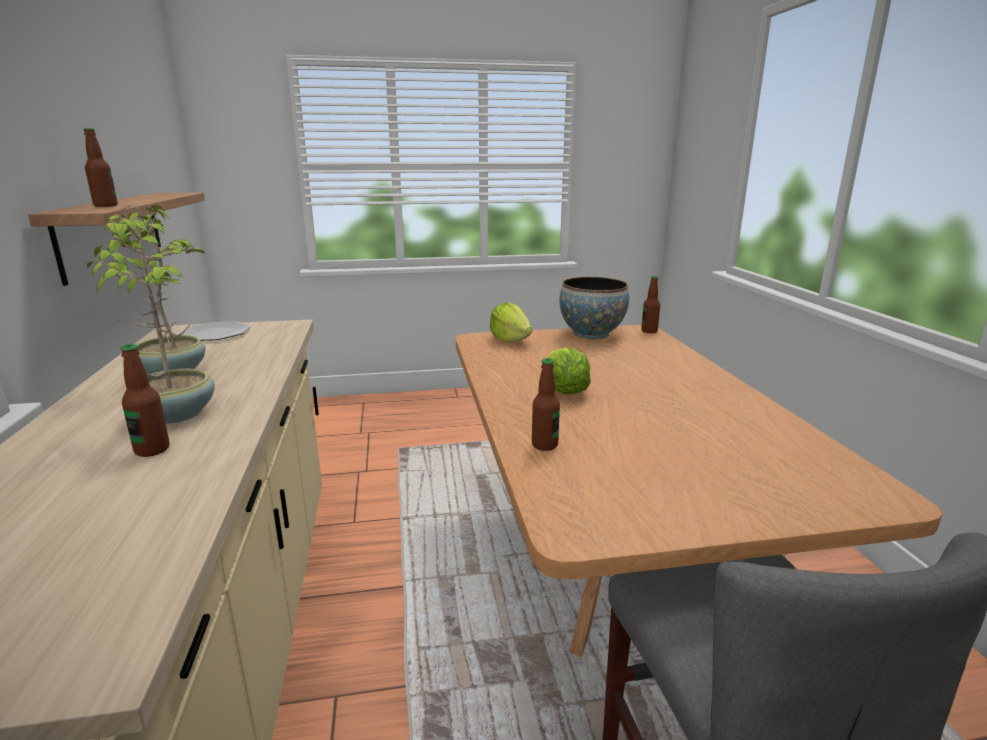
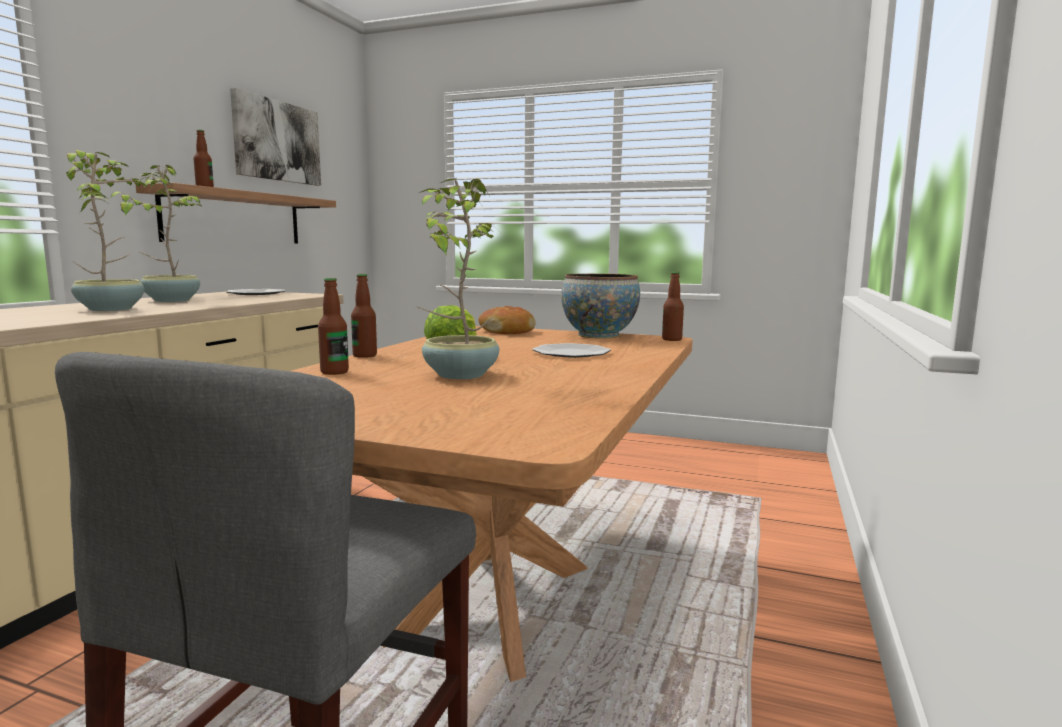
camera: 30 degrees right, 10 degrees down
bottle [120,344,170,457] -> bottle moved to [351,274,377,358]
lettuce [490,303,532,343] -> bread [479,306,536,334]
none -> picture [230,88,321,186]
none -> potted plant [417,178,499,379]
none -> plate [532,343,611,358]

